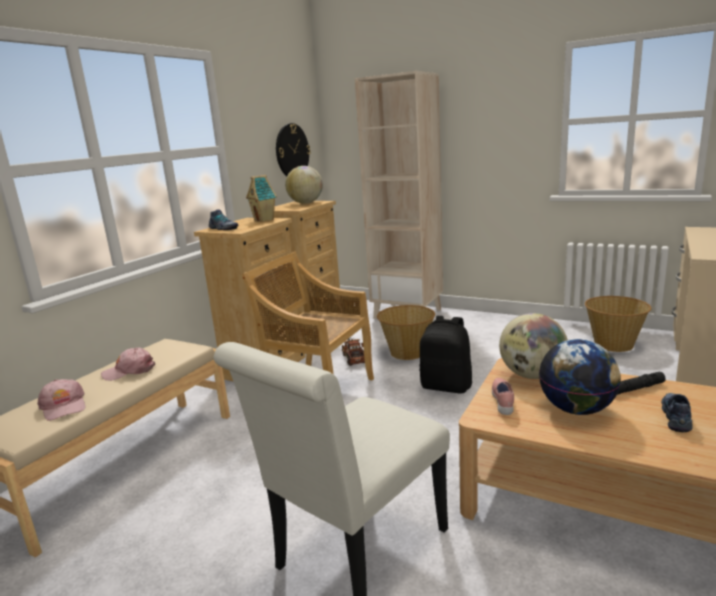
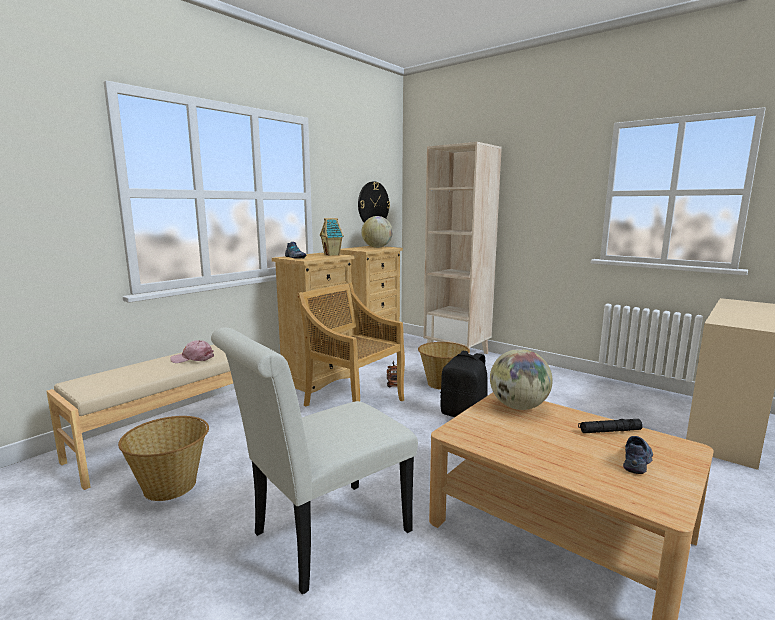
camera: 10 degrees right, 5 degrees down
pink cap [37,379,85,421] -> none
pink shoe [492,378,514,415] -> none
globe [539,339,621,415] -> none
basket [585,296,652,352] -> basket moved to [118,416,209,501]

